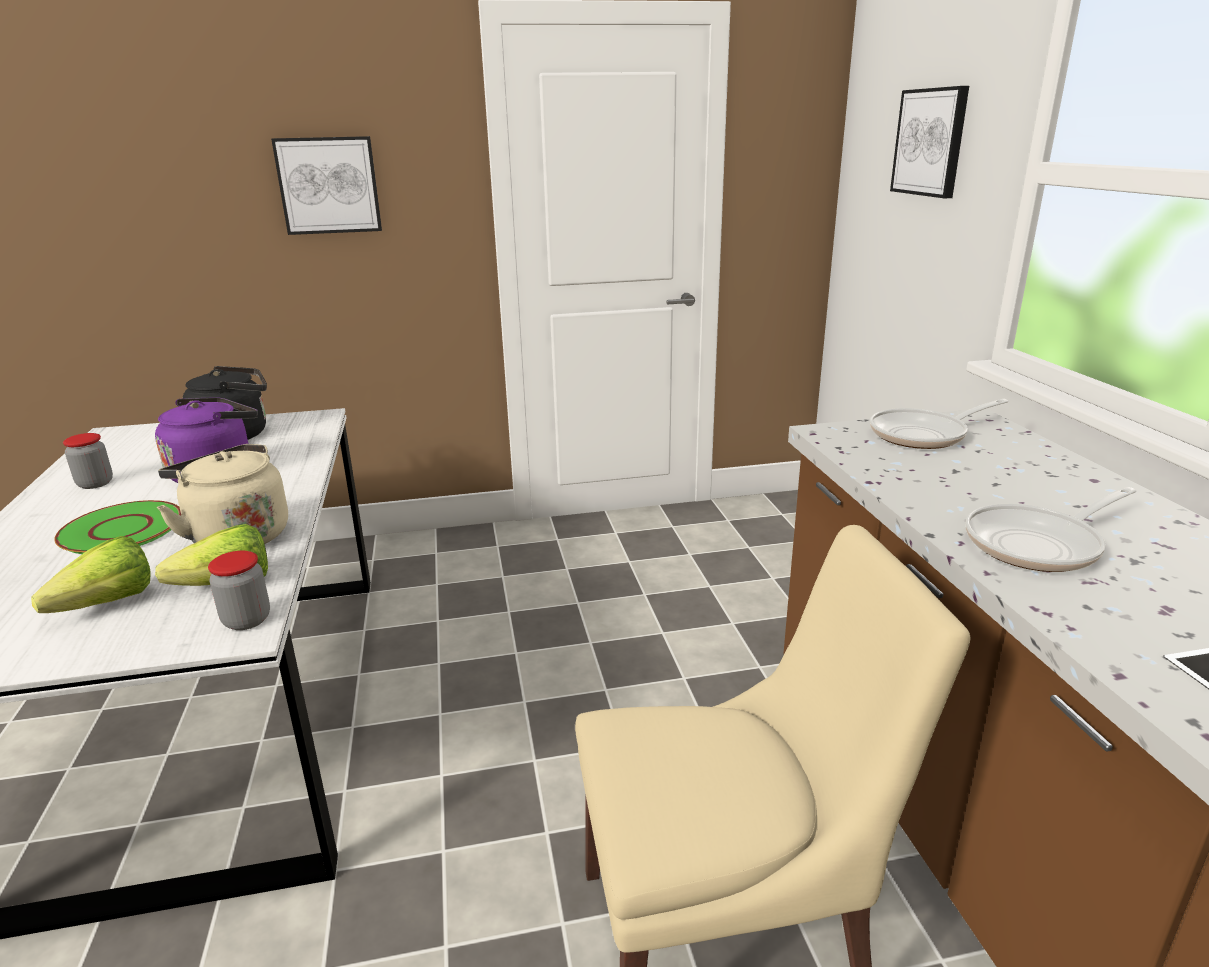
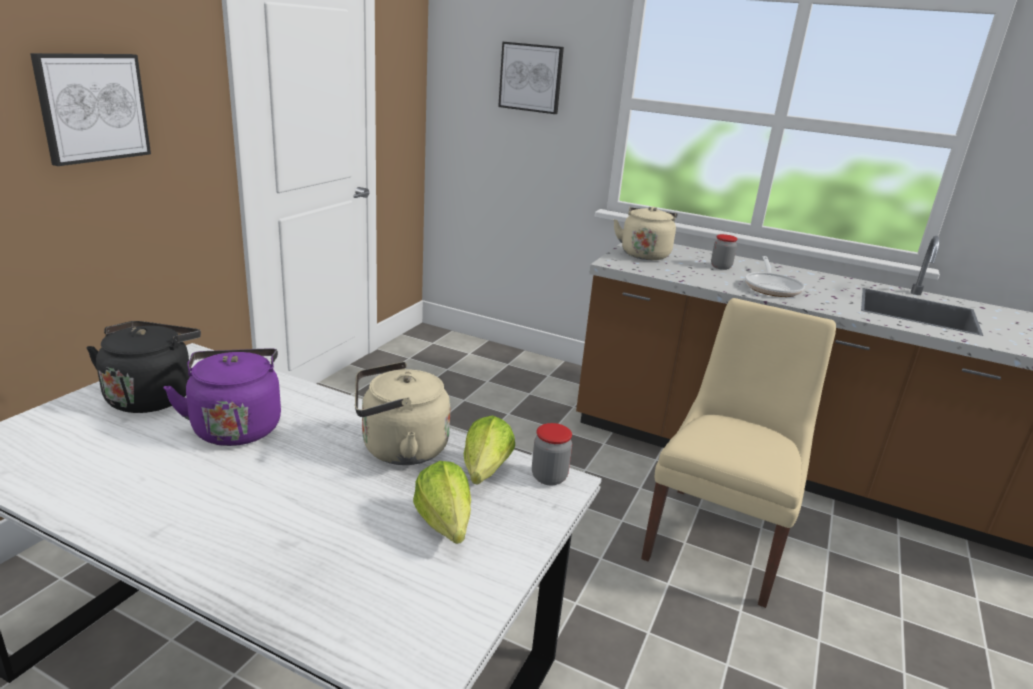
camera: 55 degrees left, 0 degrees up
green plate [54,500,181,554] -> none
jar [63,433,113,489] -> jar moved to [711,234,738,270]
frying pan [870,399,1008,449] -> beige kettle [613,206,678,260]

